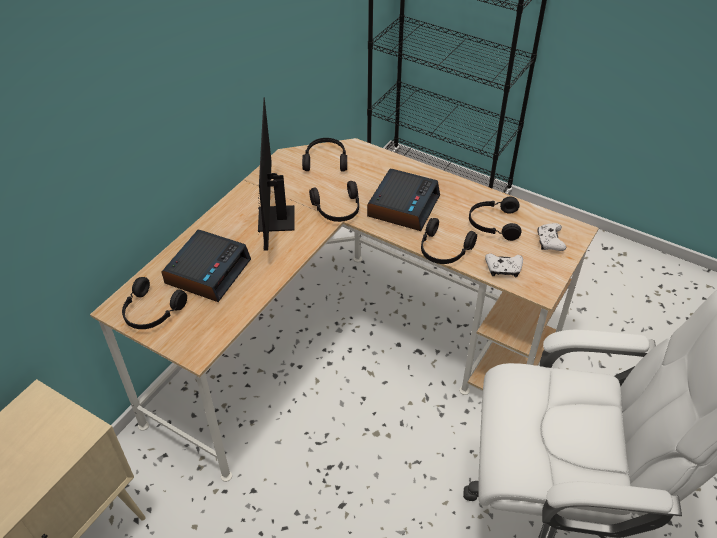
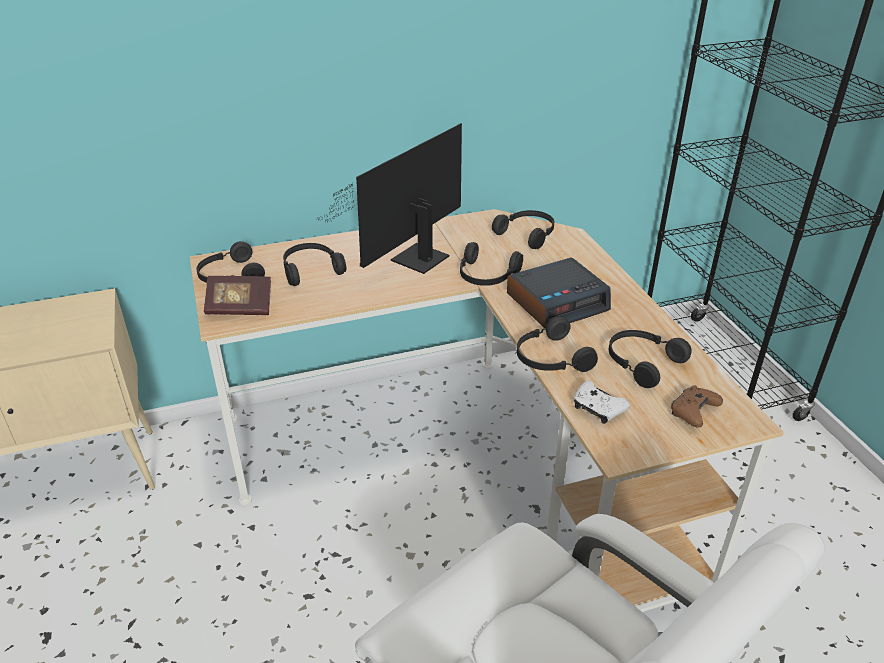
camera: 40 degrees right, 10 degrees down
alarm clock [161,230,251,302] -> black headphones [283,243,346,286]
white game controller [537,223,566,251] -> brown game controller [671,385,723,428]
none -> book [204,276,271,315]

